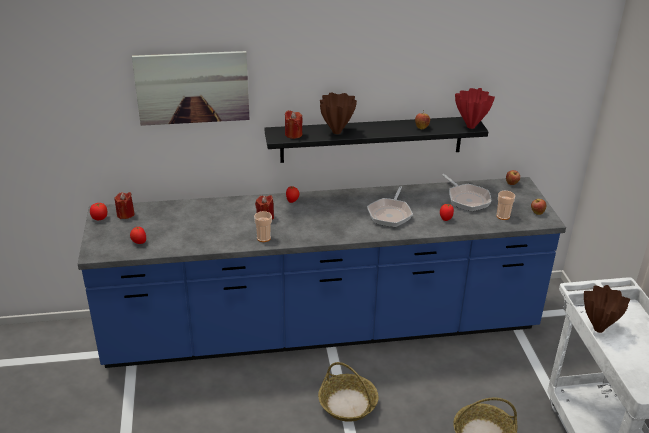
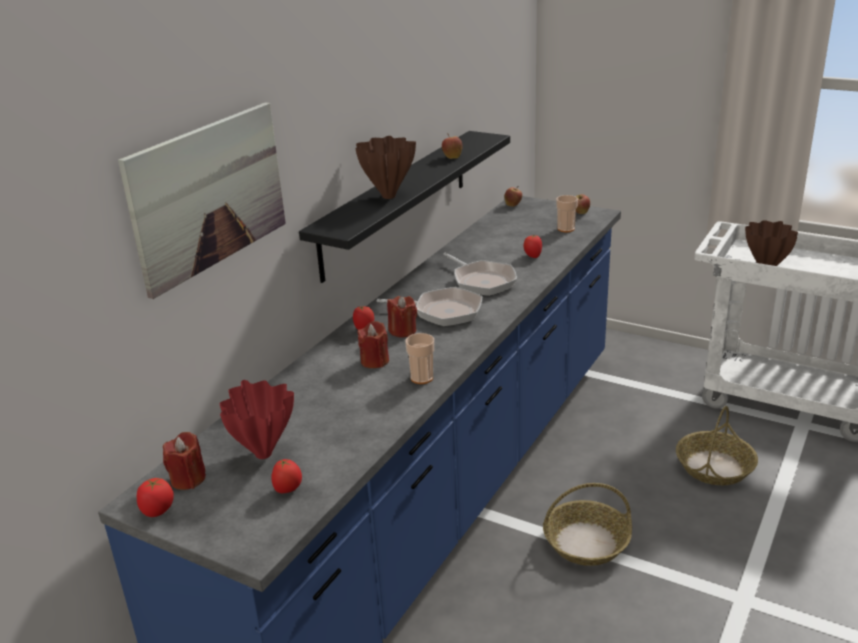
camera: 50 degrees left, 5 degrees down
red candle [285,110,302,139] -> red candle moved to [387,296,417,337]
frying pan [442,174,491,212] -> frying pan moved to [377,287,482,327]
red vase [455,88,495,129] -> red vase moved to [219,380,294,459]

